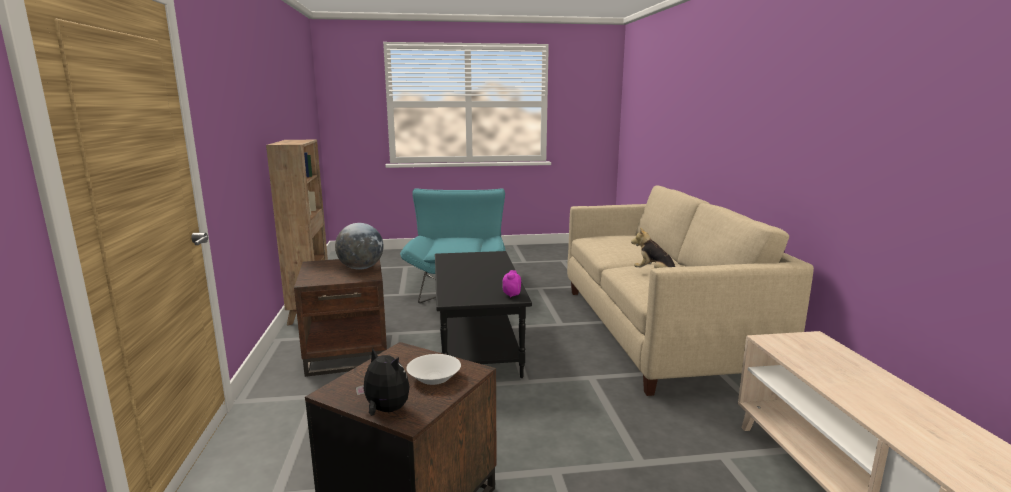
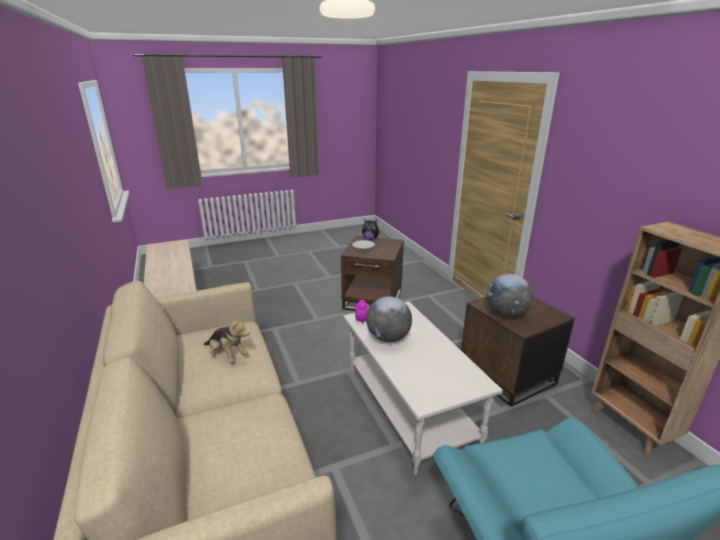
camera: 165 degrees right, 10 degrees up
black coffee table [435,251,532,378] -> white coffee table [343,301,503,475]
none -> globe [366,296,412,342]

